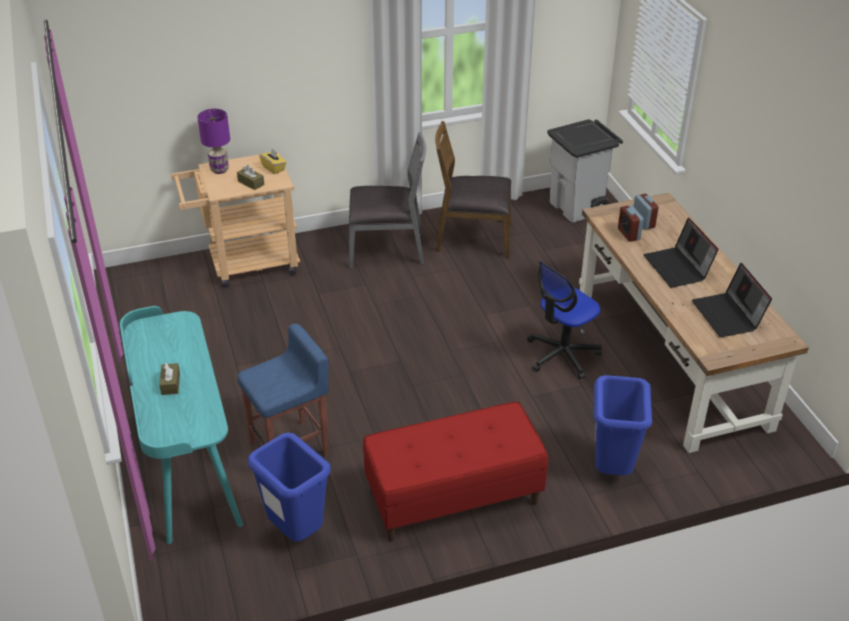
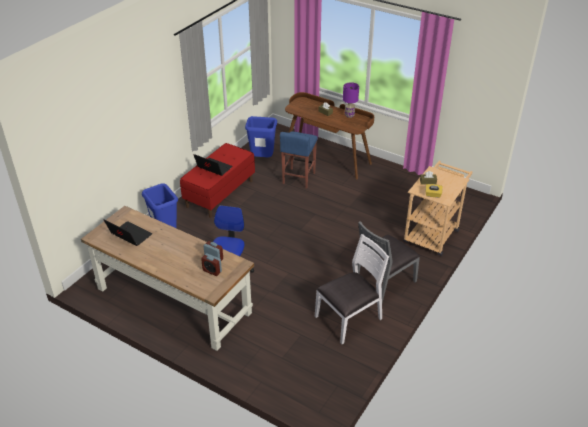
camera: 140 degrees right, 0 degrees up
turquoise desk [120,306,243,544] -> brown desk [285,92,374,180]
purple table lamp [197,109,230,174] -> purple table lamp moved to [343,82,359,118]
brown chair [435,121,511,258] -> white chair [315,234,389,344]
grey trash can [547,119,623,223] -> none
laptop [644,218,718,288] -> laptop moved to [193,154,233,176]

